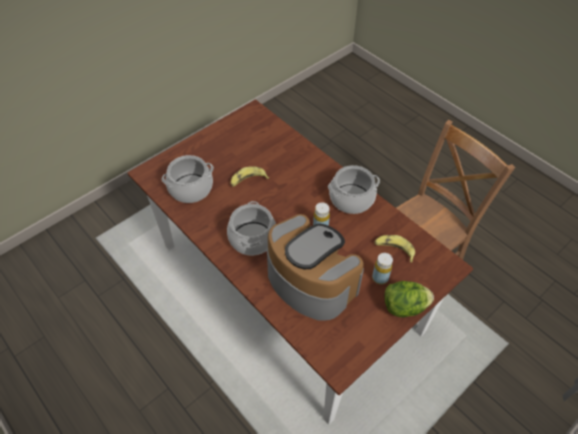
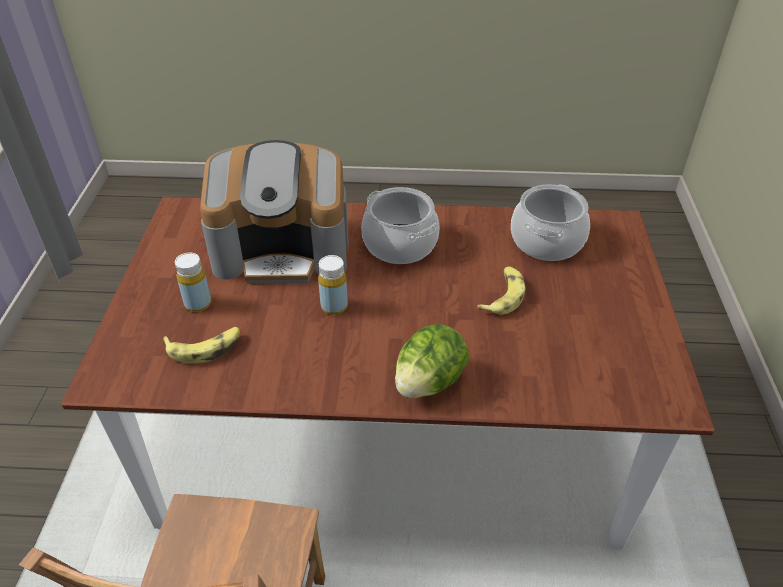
camera: 135 degrees right, 10 degrees down
cooking pot [328,165,380,214] -> none
lettuce [384,281,434,317] -> lettuce moved to [395,324,469,398]

